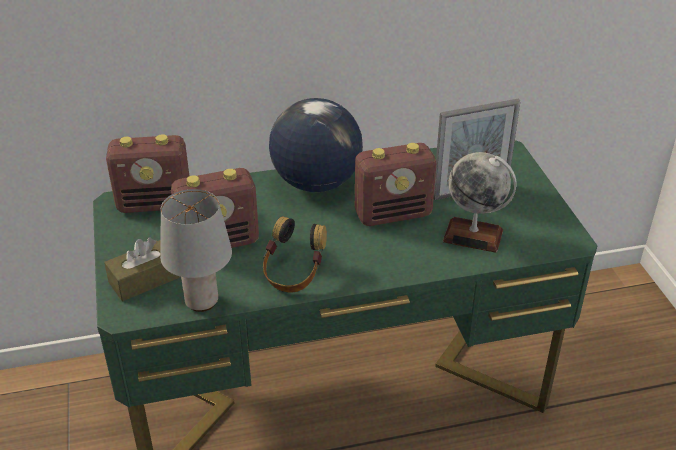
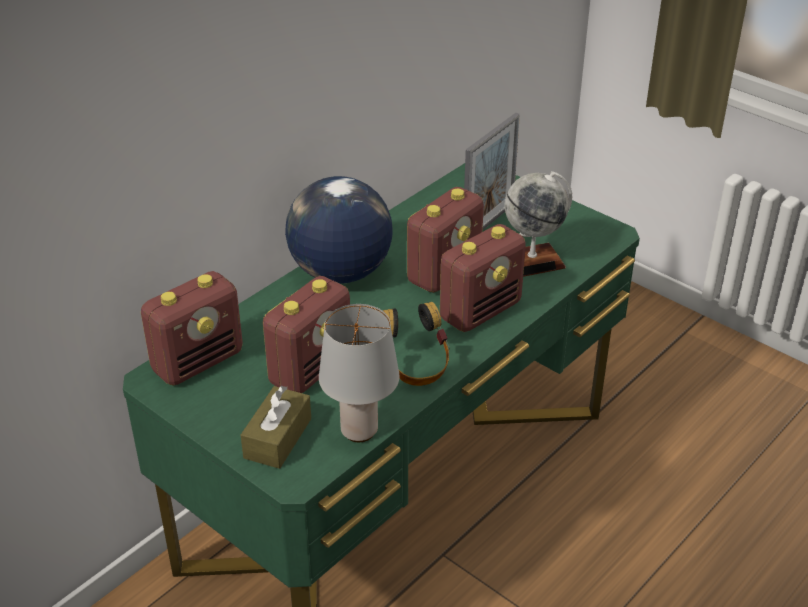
camera: 35 degrees left, 0 degrees up
none -> radio [440,224,526,332]

